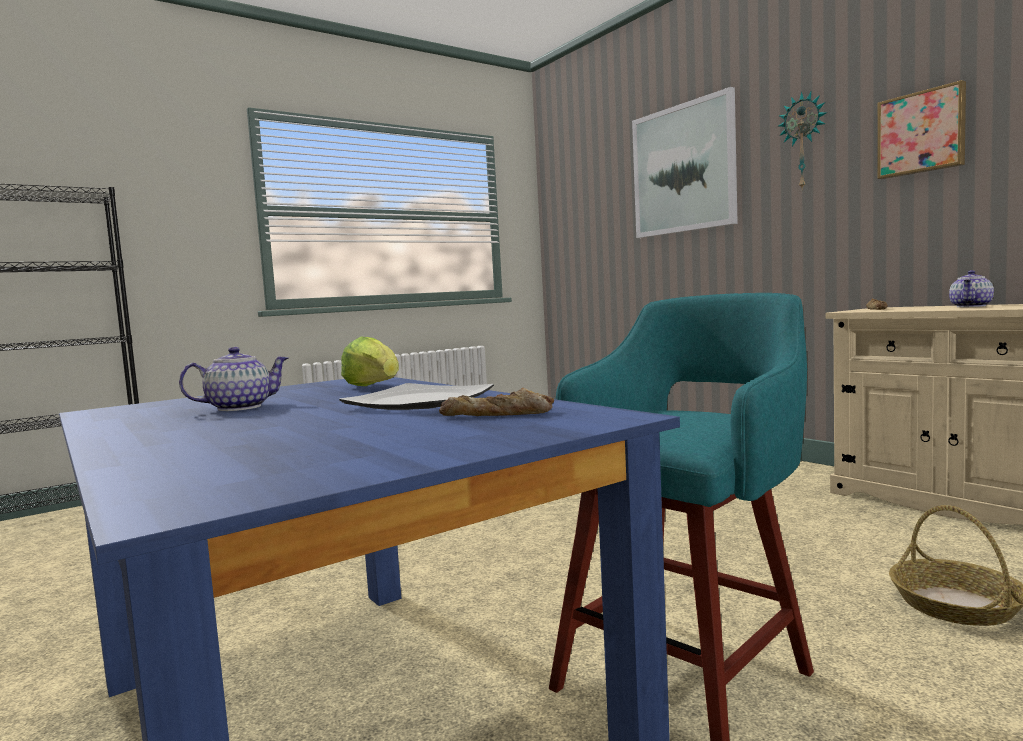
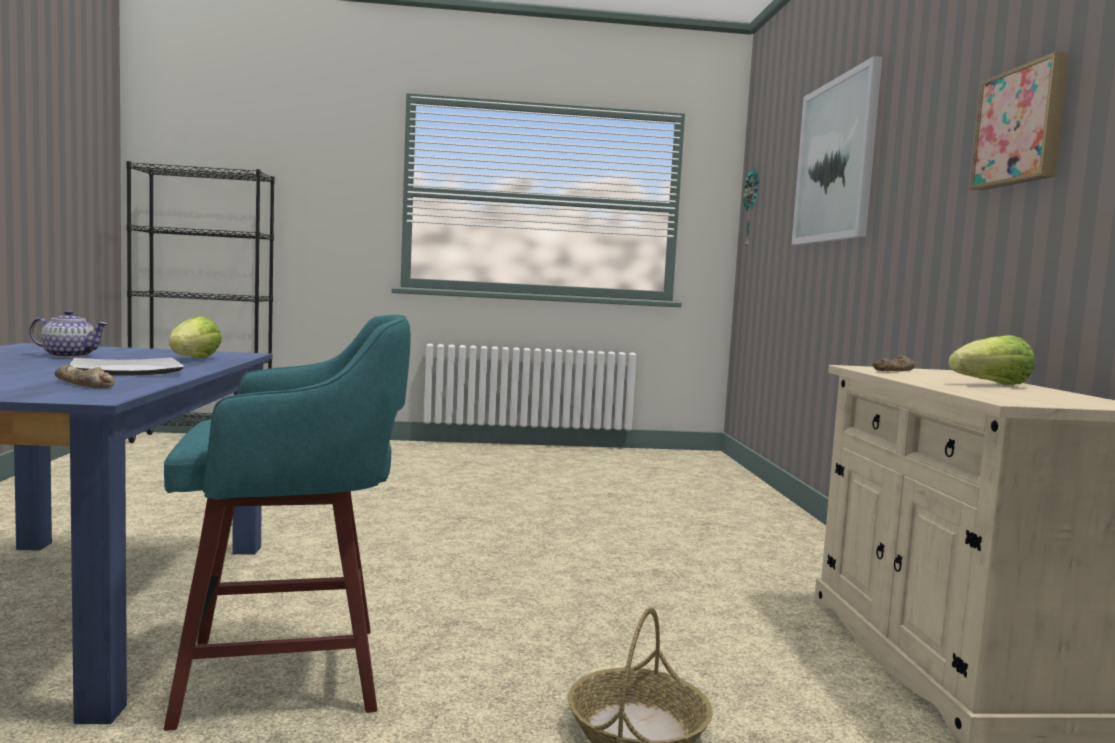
camera: 30 degrees right, 0 degrees up
wall clock [778,92,826,190] -> wall clock moved to [743,168,758,249]
teapot [949,270,994,307] -> lettuce [948,335,1035,385]

